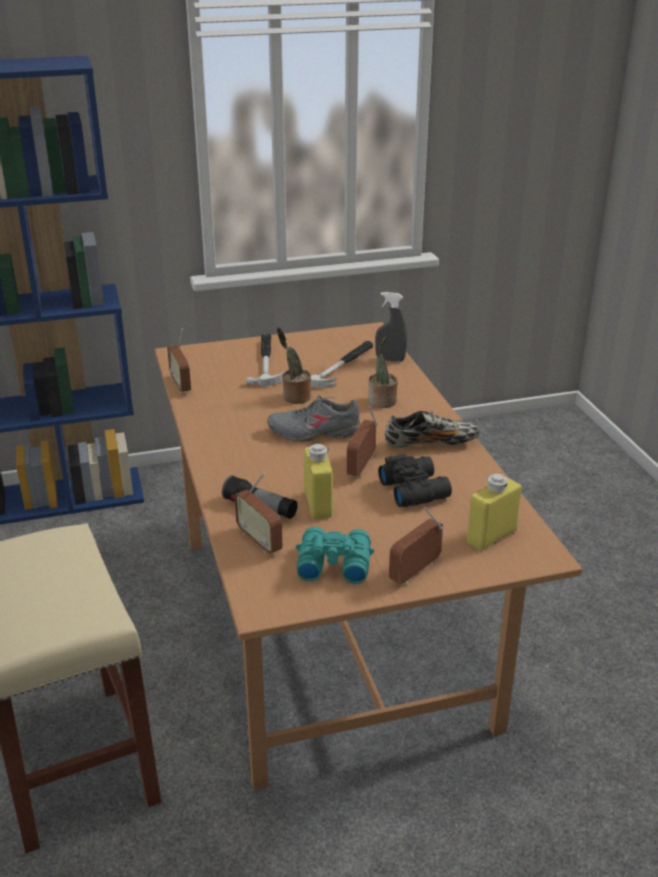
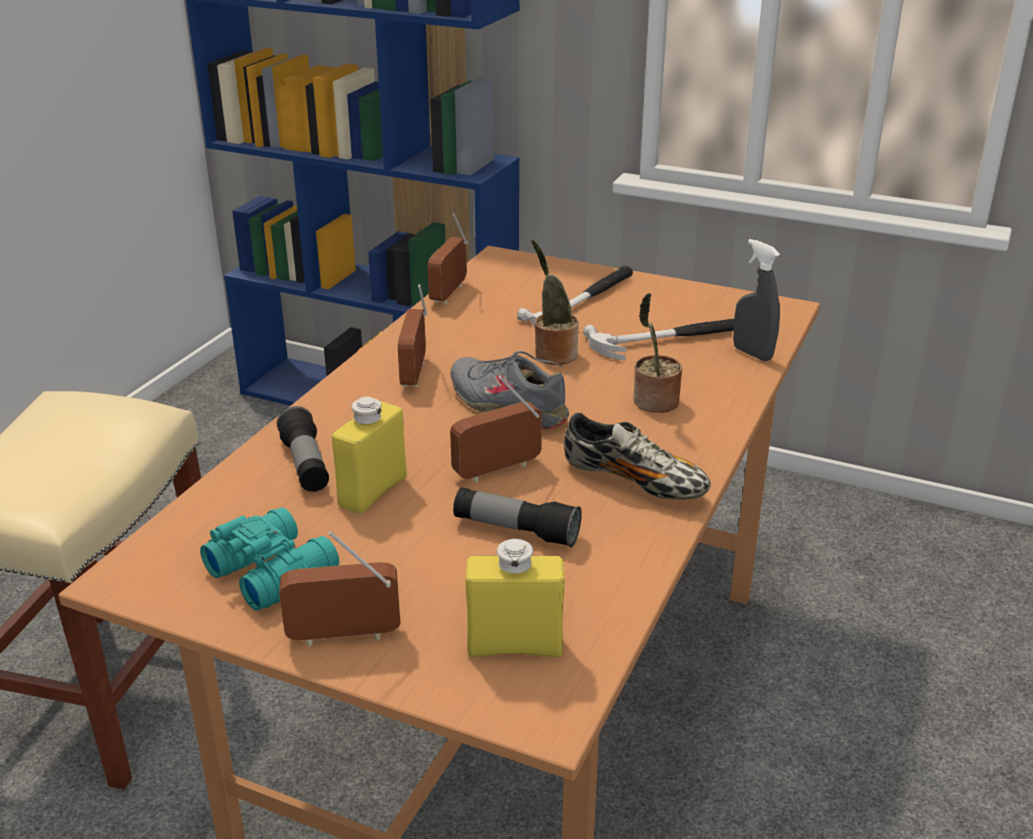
camera: 40 degrees right, 0 degrees up
radio [235,472,283,554] -> radio moved to [398,284,428,387]
black binoculars [378,454,452,507] -> flashlight [453,487,582,547]

